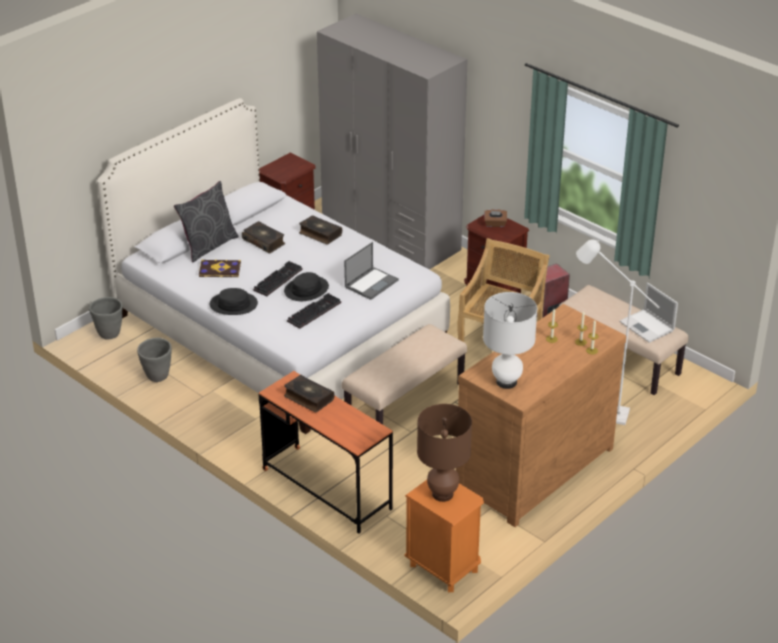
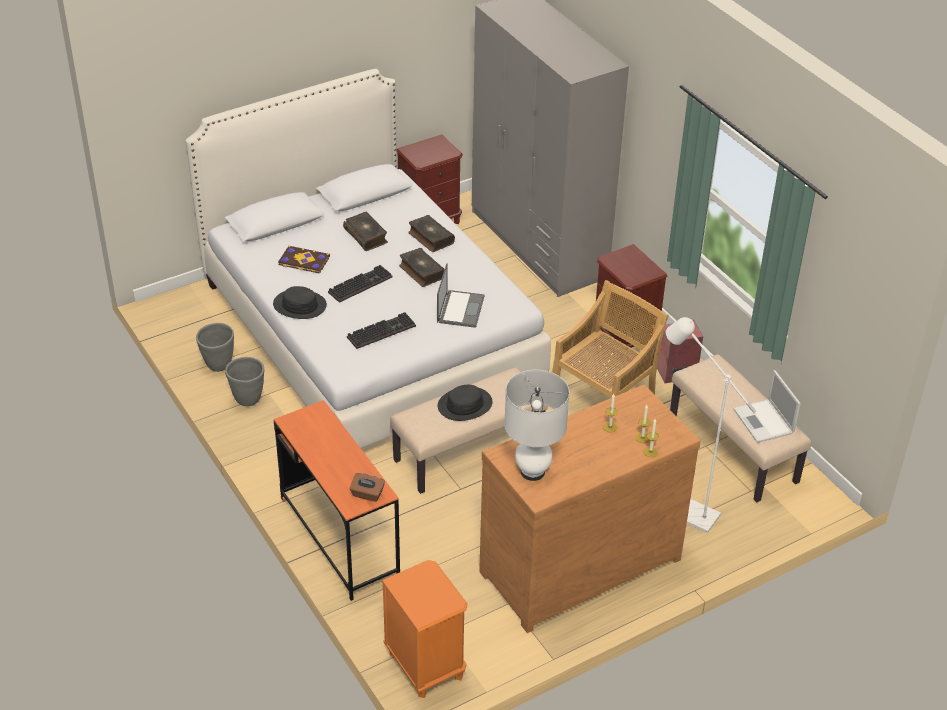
camera: 15 degrees right, 5 degrees up
grey planter [89,297,123,340] -> grey planter moved to [225,357,264,406]
grey pillow [174,181,238,262] -> none
black hat [284,272,329,301] -> black hat moved to [438,385,492,421]
book [284,375,334,413] -> book moved to [399,248,445,287]
laptop [344,242,399,300] -> laptop turned 45 degrees counterclockwise [437,263,485,328]
brown table lamp [417,404,472,502] -> none
brown tissue box [484,209,507,227] -> brown tissue box moved to [349,473,385,502]

